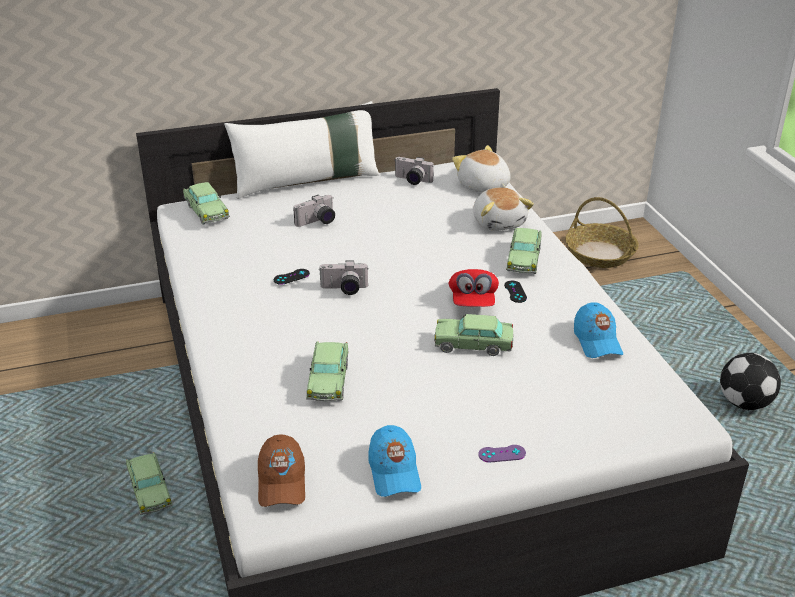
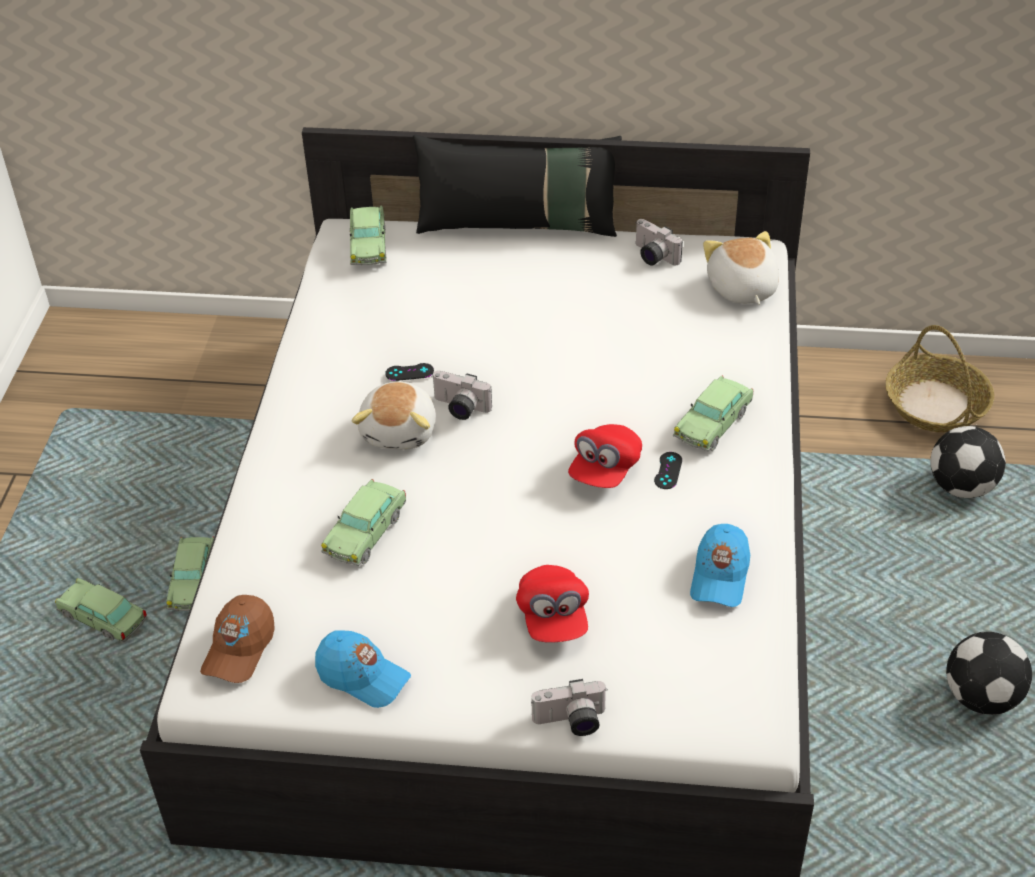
camera: 25 degrees right, 10 degrees up
white pillow [224,101,380,199] -> black pillow [413,135,622,237]
camera [293,195,335,227] -> camera moved to [531,679,608,736]
blue cap [369,425,421,497] -> blue cap turned 75 degrees counterclockwise [315,630,411,708]
toy car [434,314,513,356] -> toy car moved to [55,578,147,642]
plush toy [473,187,534,231] -> plush toy moved to [352,381,436,450]
purple game controller [478,445,526,463] -> none
none -> red cap [516,565,589,643]
none -> football [930,426,1006,498]

